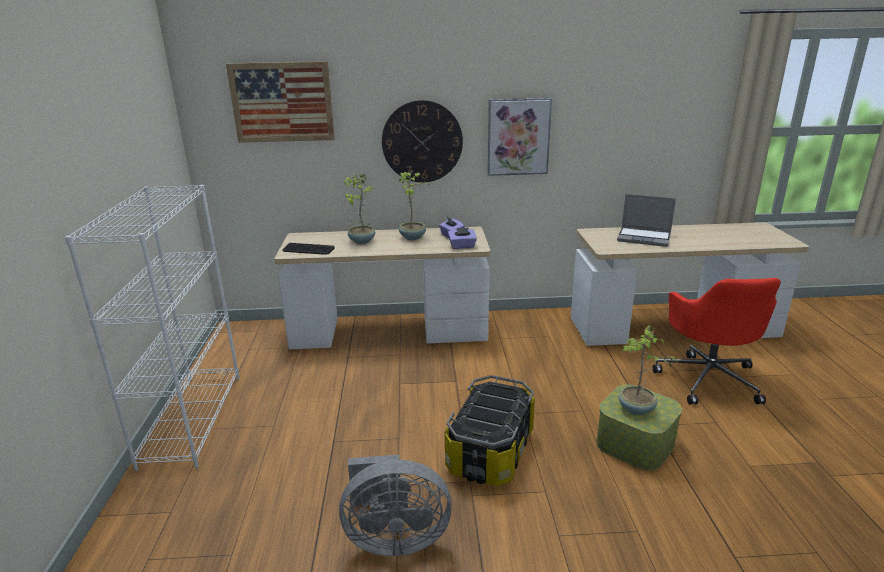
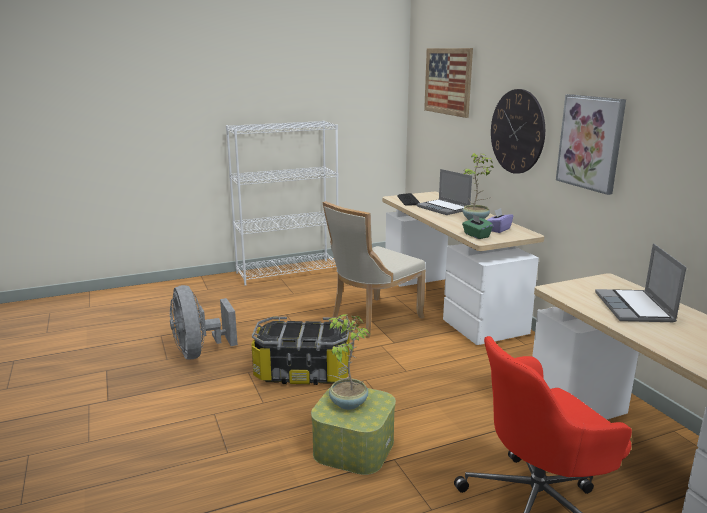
camera: 70 degrees right, 5 degrees down
potted plant [344,174,375,244] -> laptop [417,169,472,215]
purple tissue box [448,227,477,249] -> green tissue box [462,214,493,239]
none -> beige chair [322,201,426,338]

